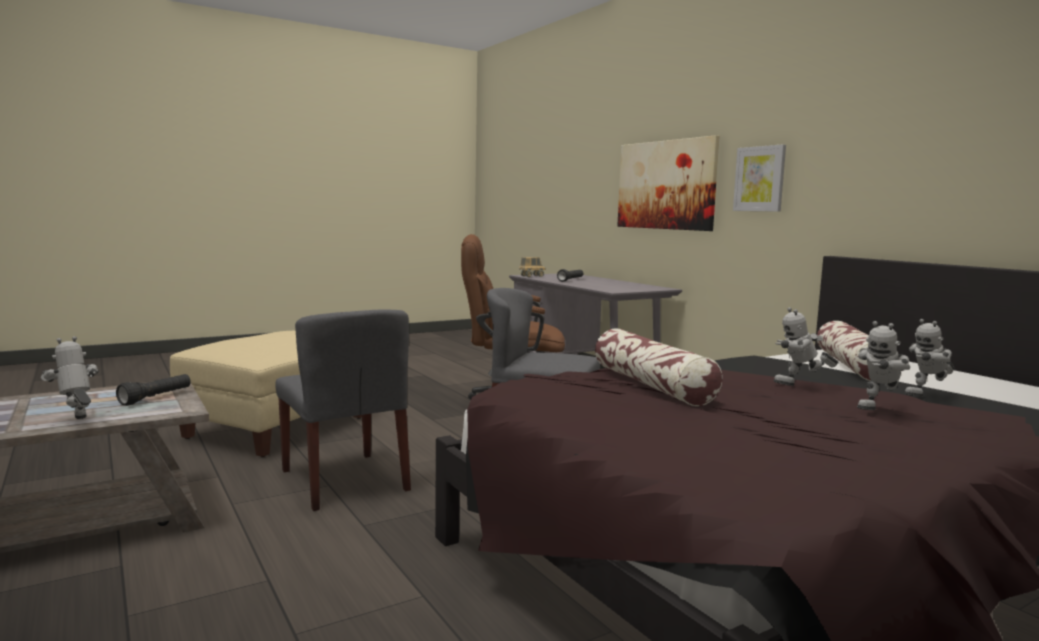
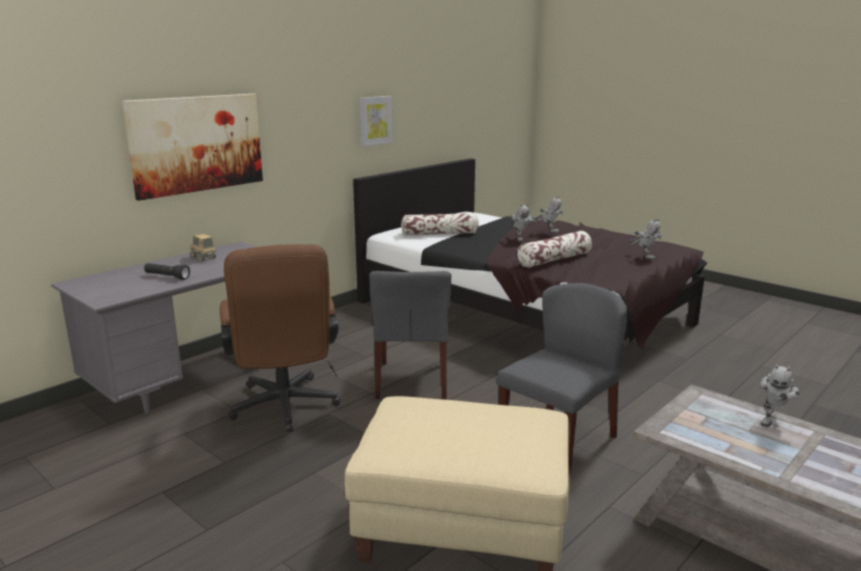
camera: 105 degrees left, 10 degrees up
black flashlight [116,374,191,406] -> none
toy truck [519,257,546,277] -> toy truck moved to [190,234,216,261]
picture [733,144,786,212] -> picture moved to [360,96,393,147]
toy robot [904,319,954,397] -> toy robot moved to [629,218,662,260]

